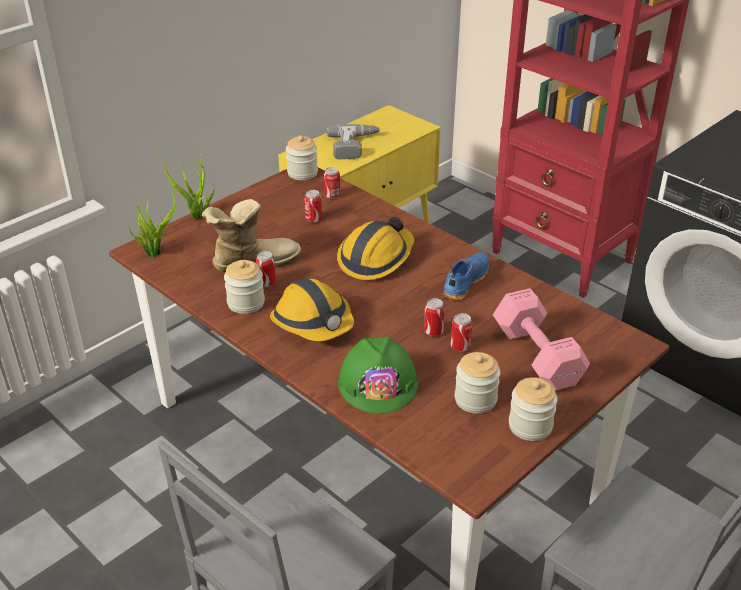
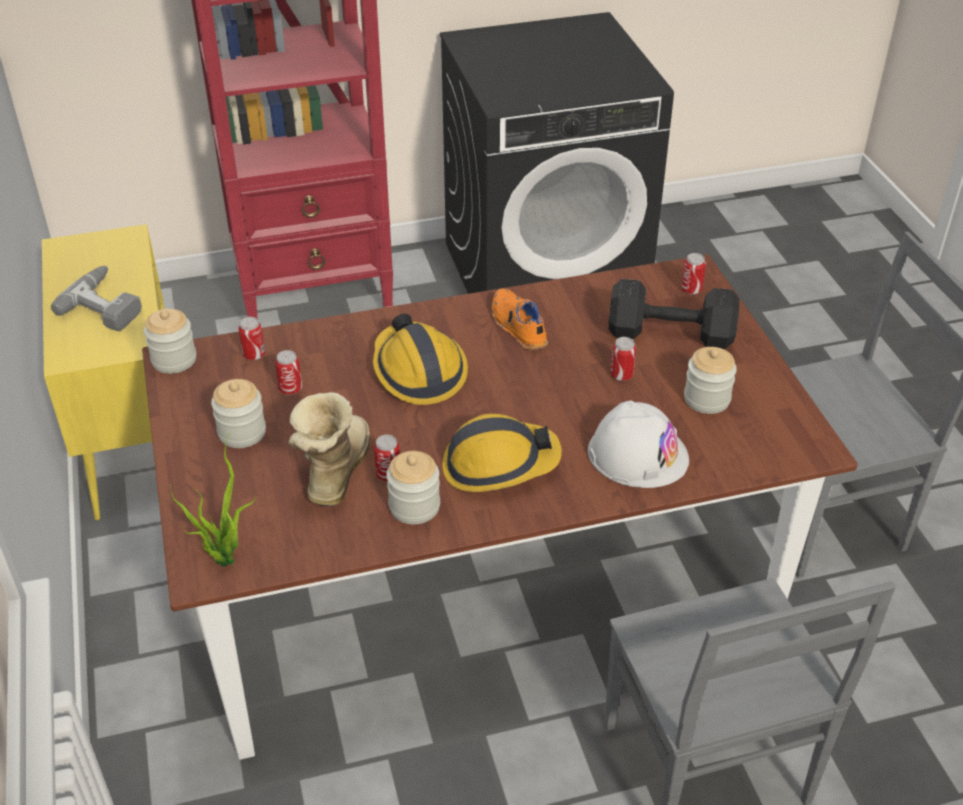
camera: 60 degrees left, 5 degrees up
potted plant [159,153,215,220] -> none
green hard hat [338,337,418,414] -> white hard hat [588,401,689,488]
can [424,298,445,336] -> can moved to [681,253,706,295]
blue shoe [443,252,489,300] -> orange shoe [492,288,548,350]
pink dumbbell [493,288,590,390] -> black dumbbell [609,279,739,349]
jar [509,377,558,441] -> jar moved to [211,379,266,448]

